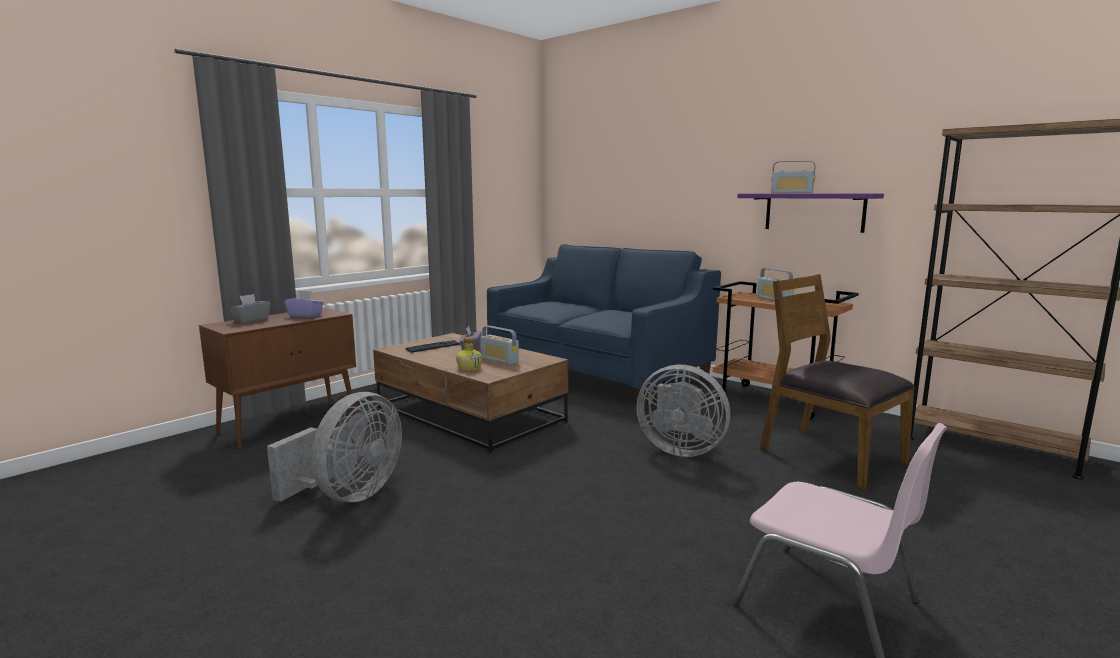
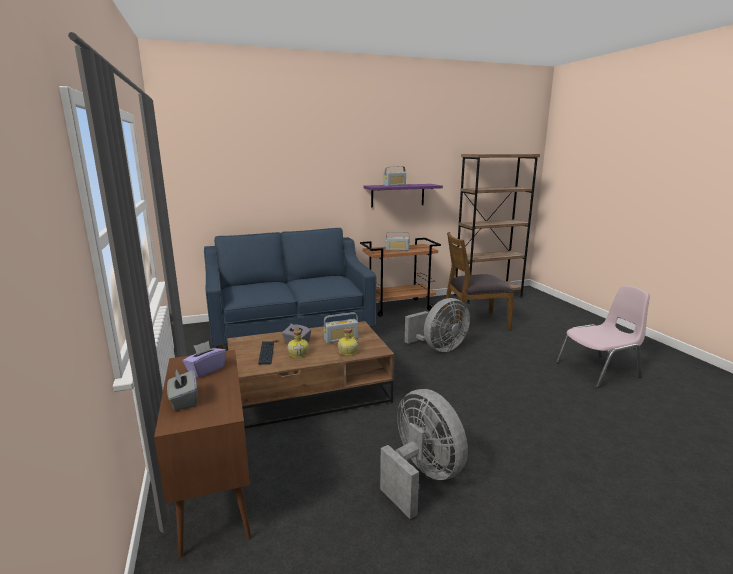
camera: 60 degrees left, 5 degrees up
none -> bottle [287,329,309,358]

